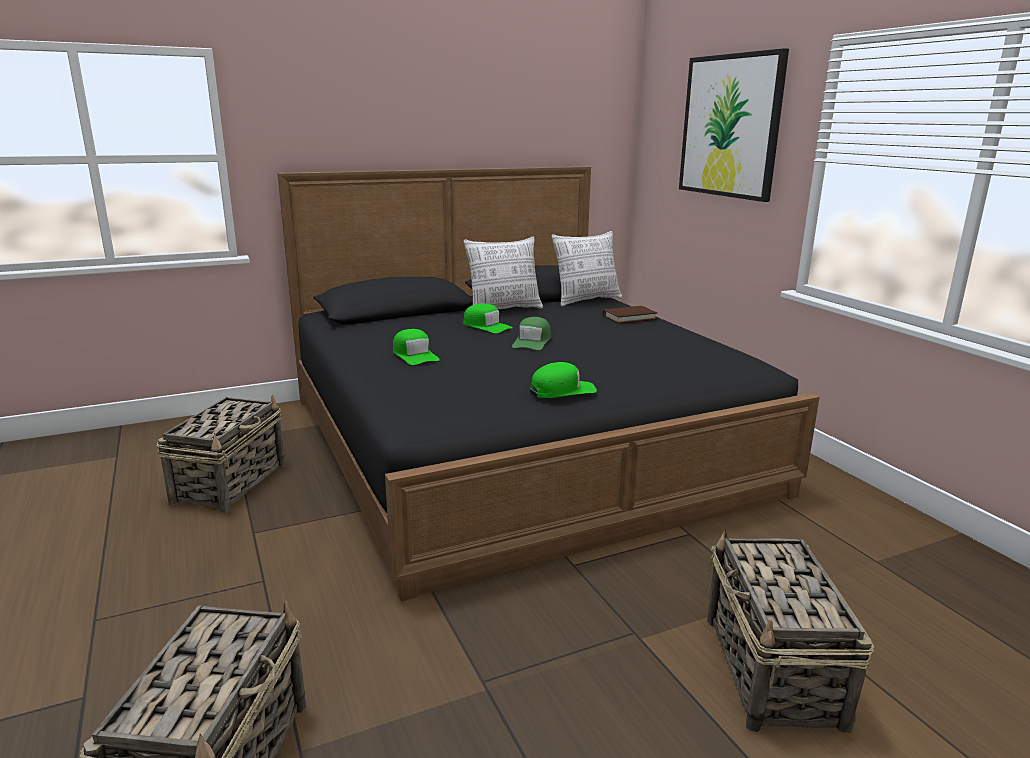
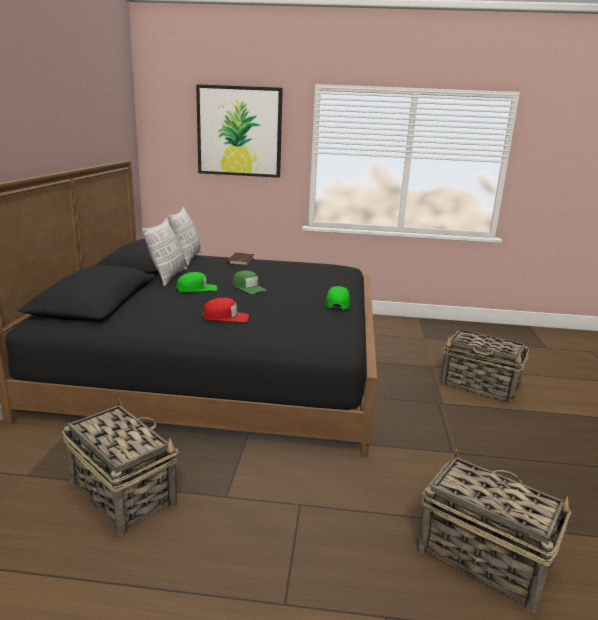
camera: 60 degrees left, 0 degrees up
green cap [393,329,440,365] -> red cap [202,298,249,322]

